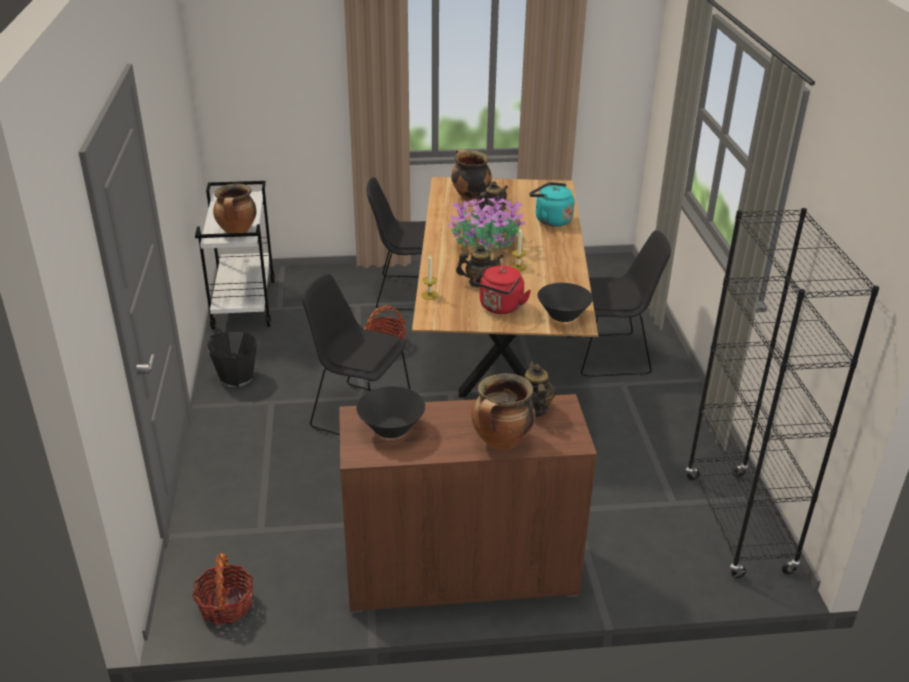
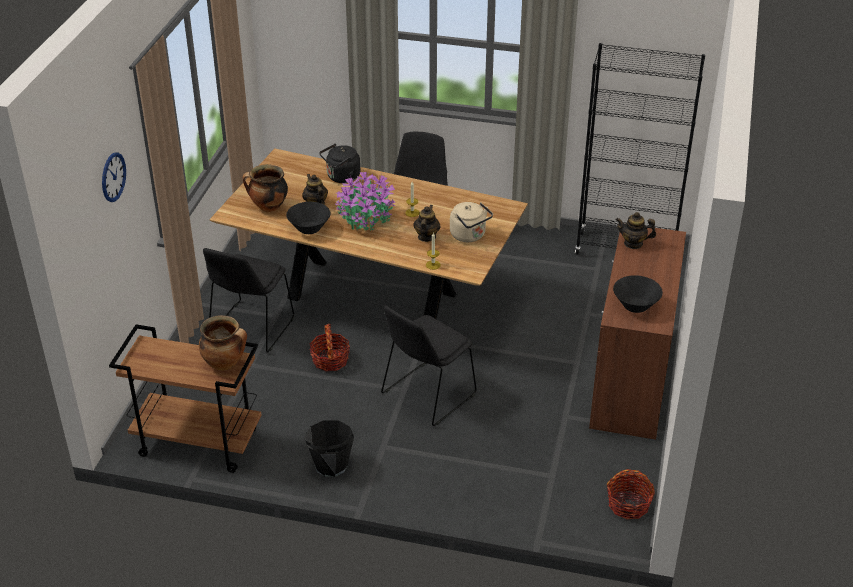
camera: 70 degrees left, 5 degrees up
white cart [195,181,275,329] -> brown cart [109,324,261,473]
cooking pot [471,373,536,451] -> none
red kettle [473,265,531,314] -> beige kettle [450,202,493,242]
turquoise kettle [529,182,575,226] -> black kettle [319,144,360,183]
black bowl [537,283,593,322] -> black bowl moved to [286,202,331,234]
none -> wall clock [102,152,126,202]

